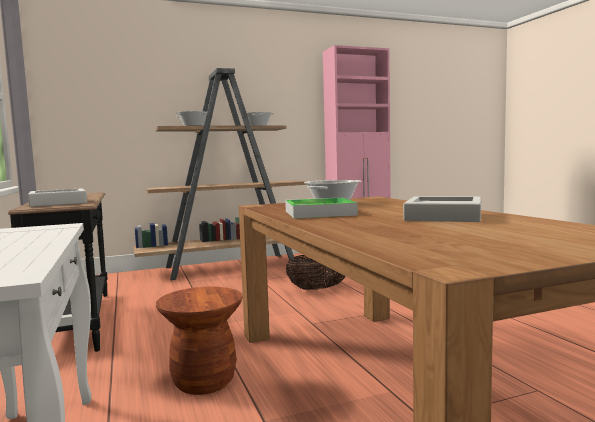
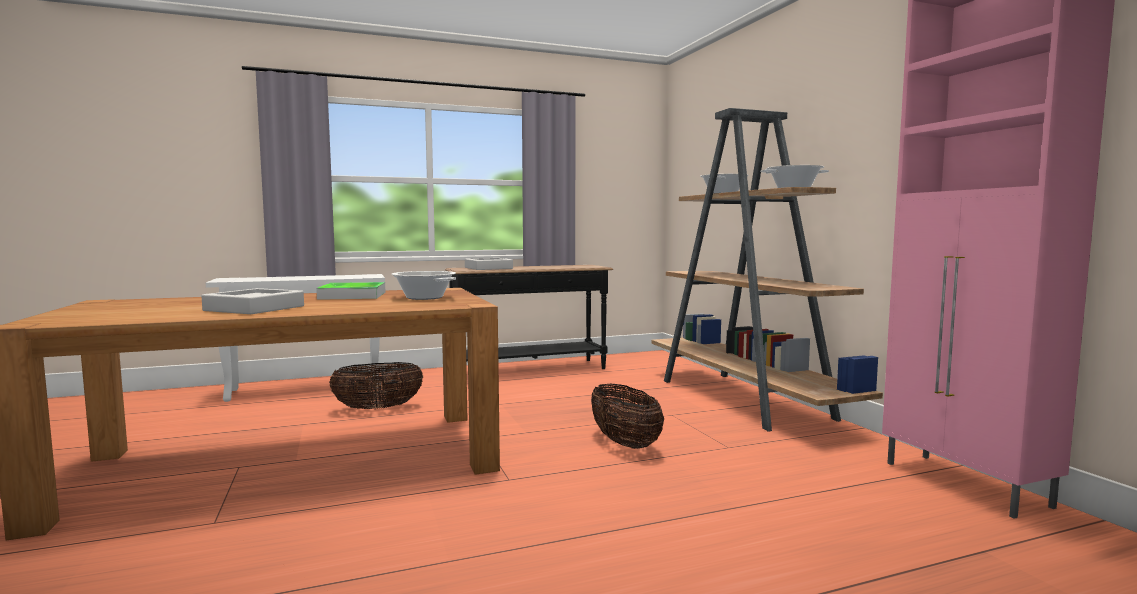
camera: 90 degrees right, 0 degrees up
brown stool [156,287,242,395] -> basket [329,362,423,409]

